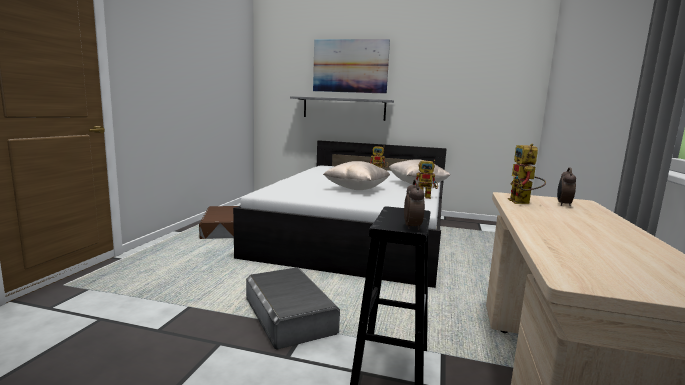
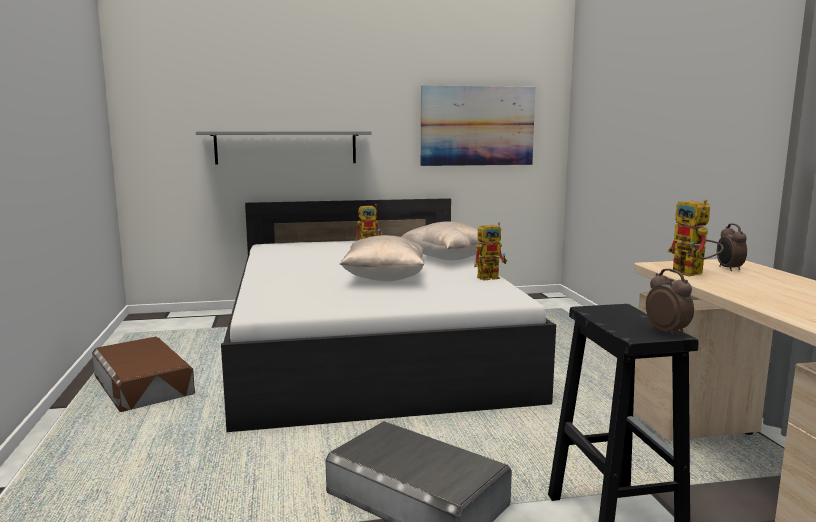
camera: 25 degrees left, 0 degrees up
picture [313,39,390,94] -> picture moved to [421,85,535,166]

